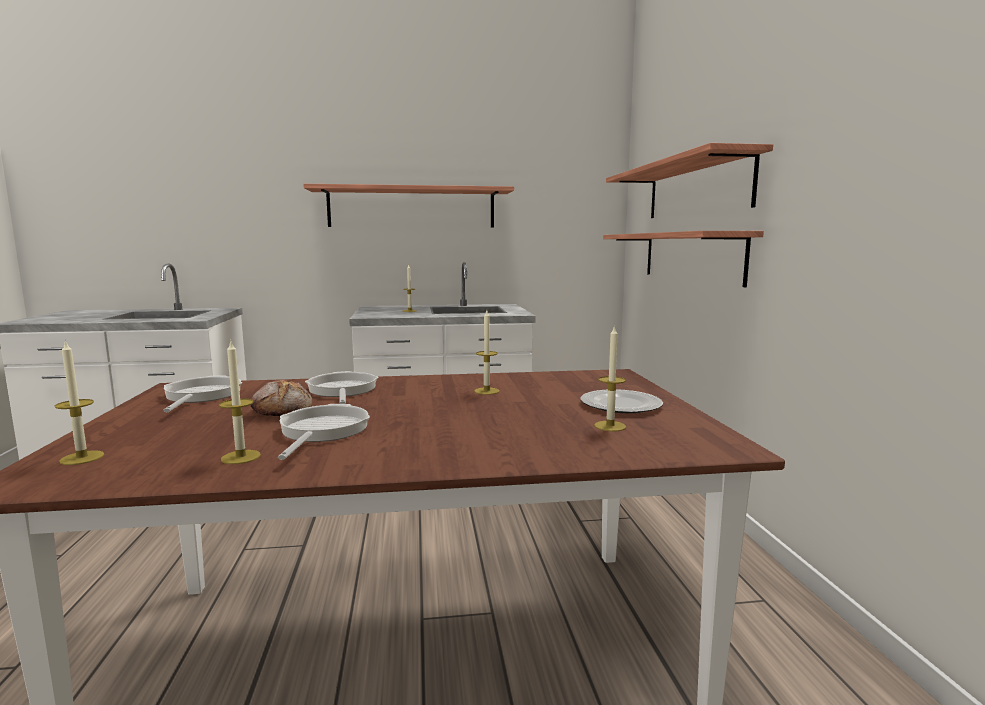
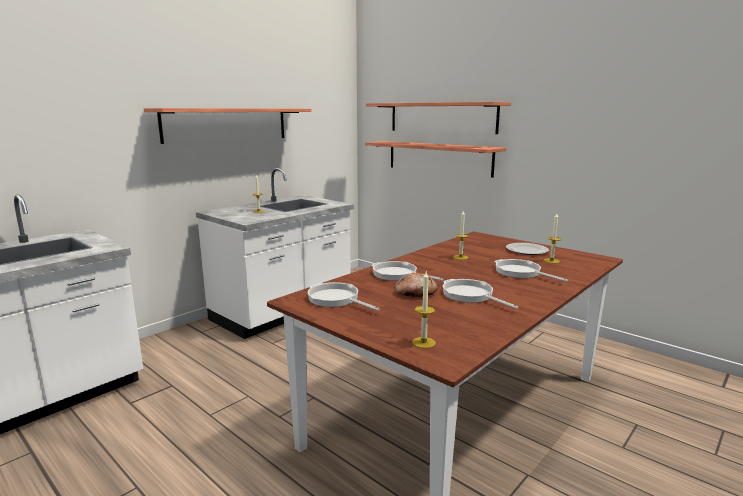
camera: 40 degrees left, 5 degrees up
candle [219,341,261,464] -> none
none -> frying pan [494,259,568,282]

